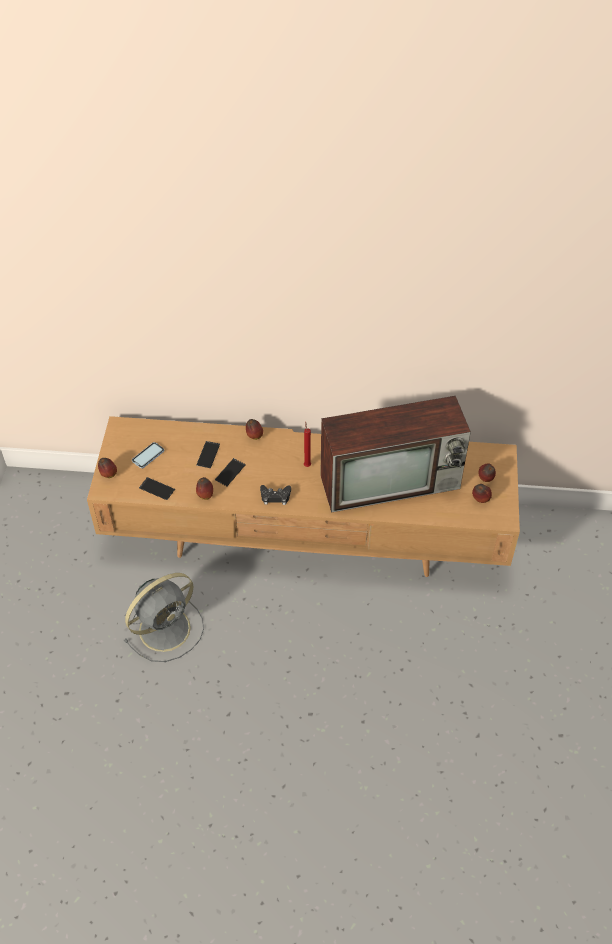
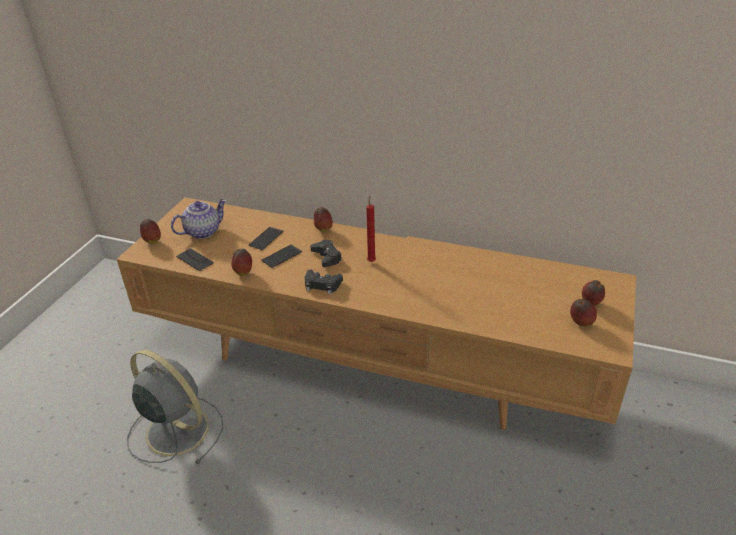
camera: 15 degrees right, 15 degrees down
grey fan [123,573,204,662] -> grey fan turned 120 degrees counterclockwise [127,350,223,465]
phone [132,442,164,469] -> teapot [171,199,227,239]
television [320,396,471,513] -> none
none -> black game controller [310,240,342,267]

